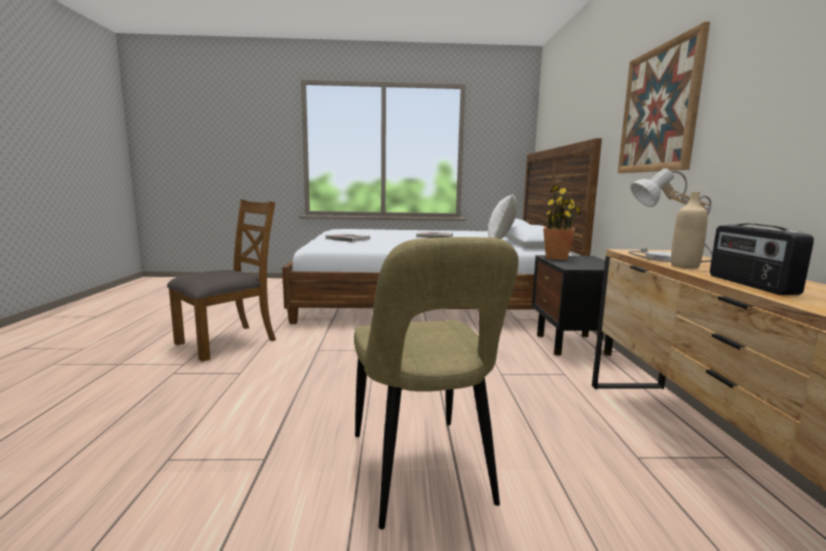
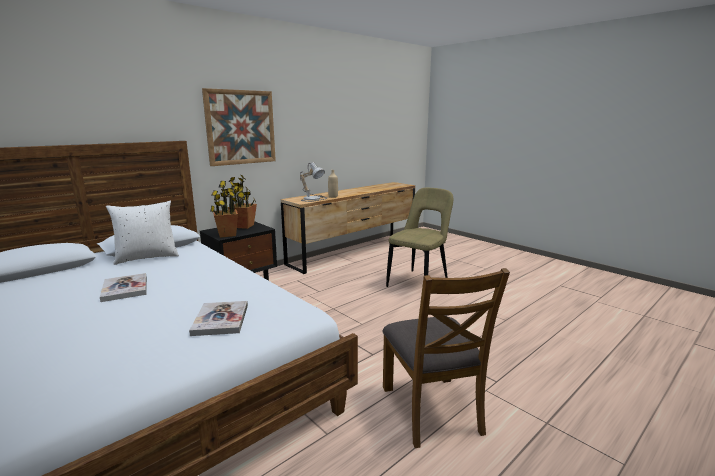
camera: 130 degrees left, 5 degrees up
brown chair [167,199,276,362] -> brown chair turned 105 degrees counterclockwise [382,268,510,448]
radio [710,224,814,295] -> none
none -> potted plant [228,175,257,229]

